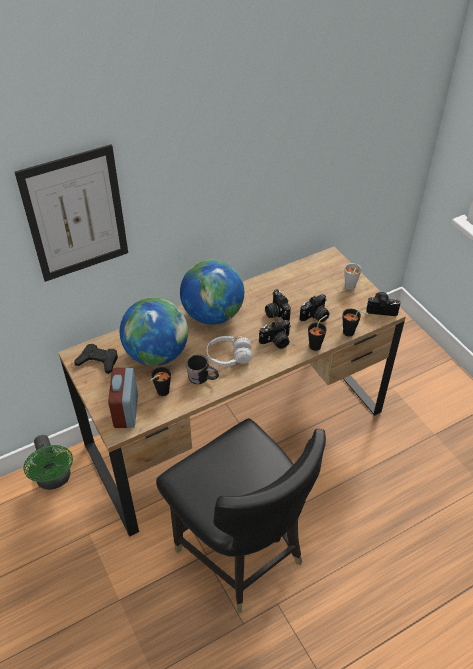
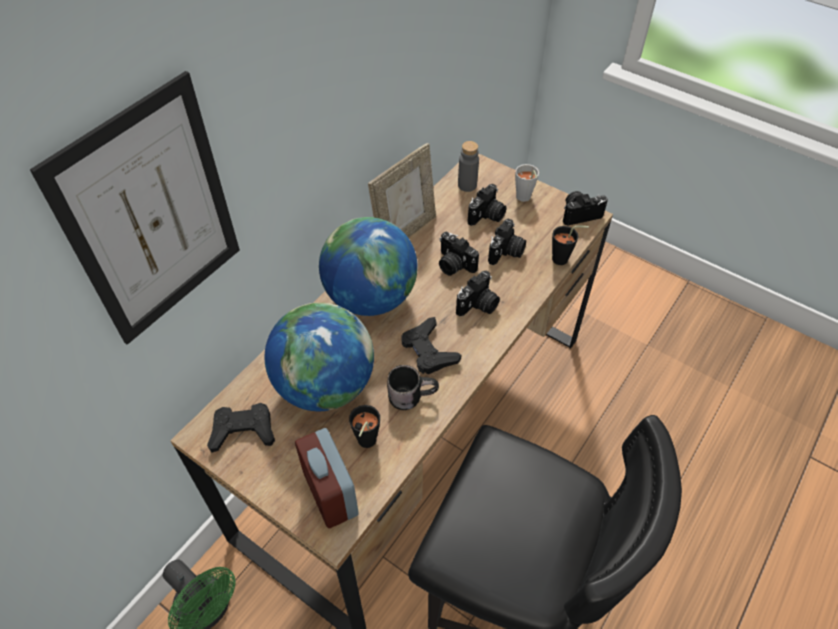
camera: 25 degrees left, 5 degrees up
white headphones [207,336,252,366] -> black game controller [402,317,461,374]
black cup [308,315,327,351] -> none
none -> picture frame [368,143,436,238]
none -> grey bottle [458,141,479,192]
none -> camera [468,184,506,226]

